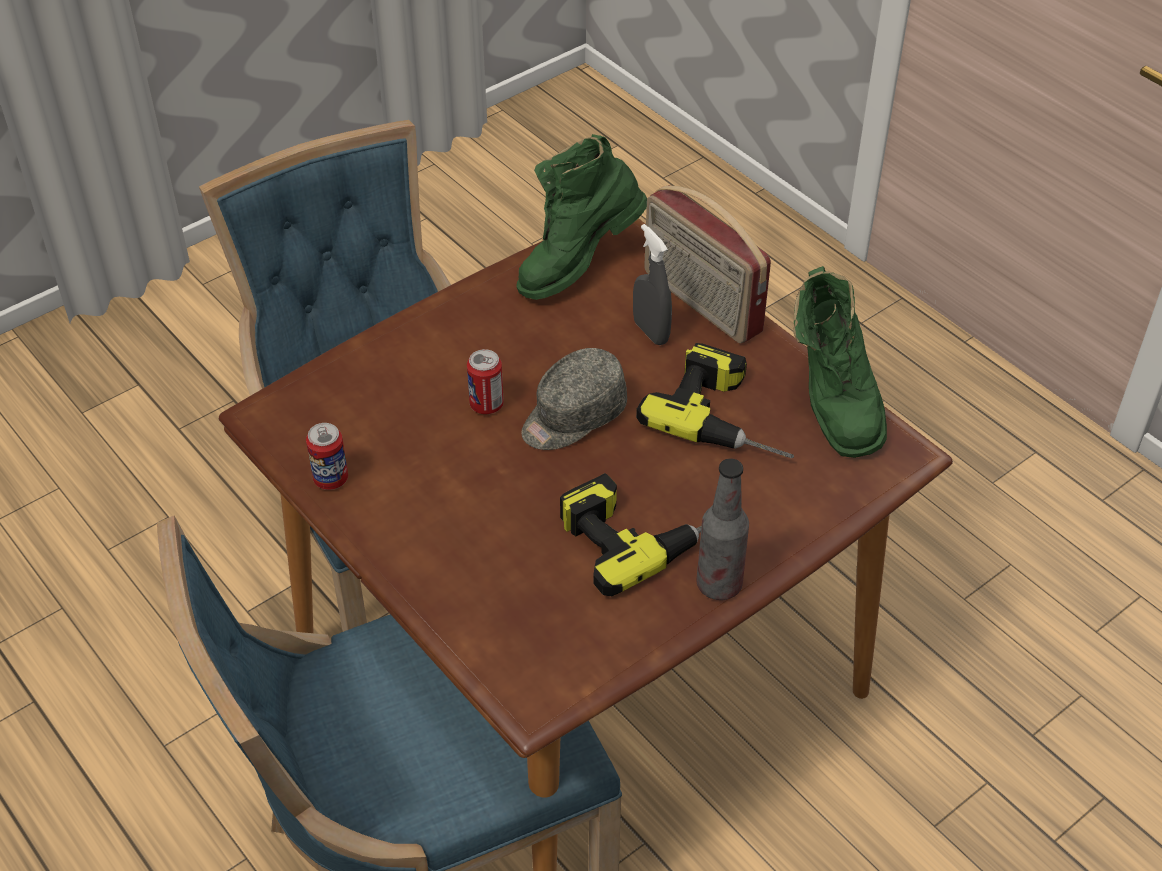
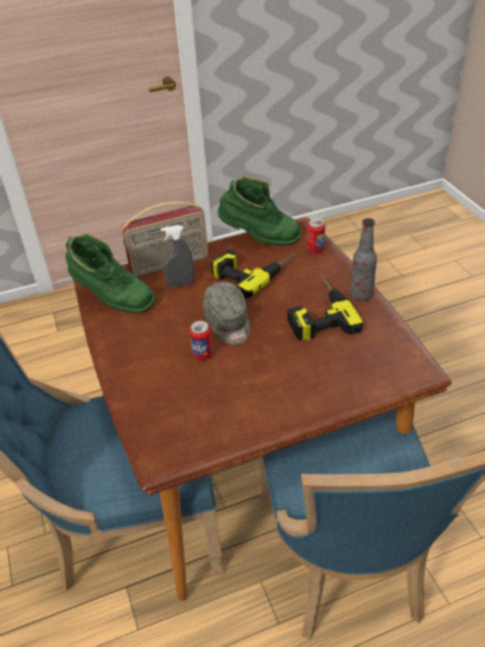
camera: 70 degrees left, 5 degrees down
can [306,423,348,490] -> can moved to [307,219,325,253]
green boot [516,134,647,300] -> green boot turned 45 degrees counterclockwise [65,234,156,313]

